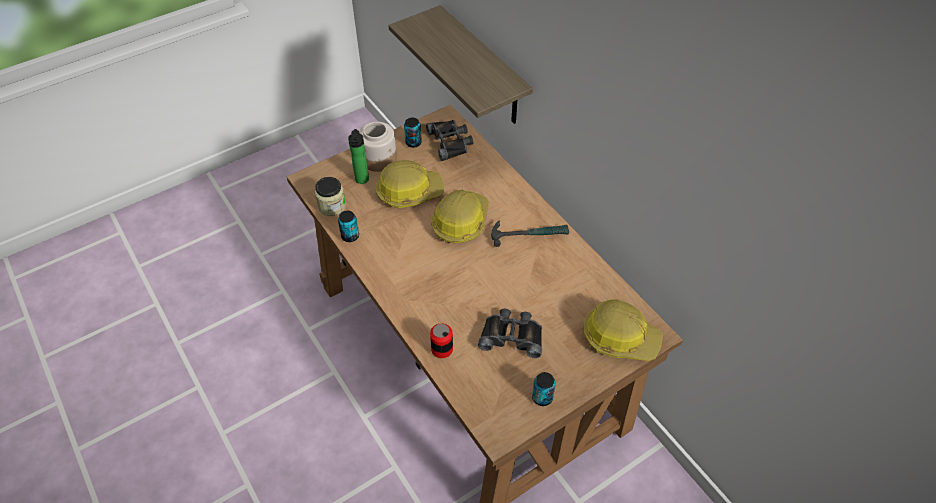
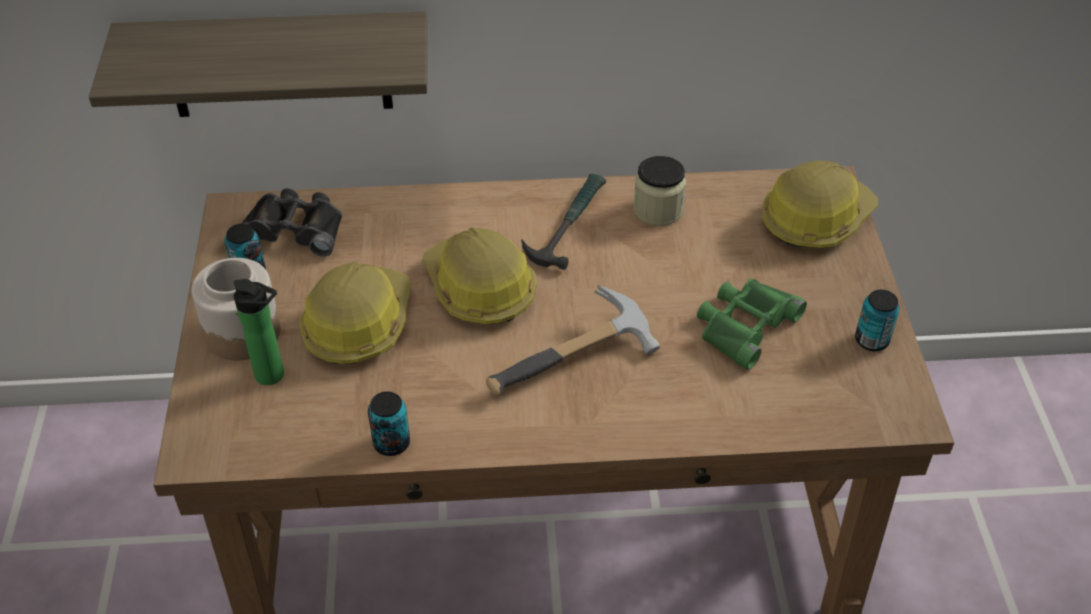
camera: 60 degrees left, 5 degrees down
jar [315,177,346,216] -> jar moved to [633,156,686,226]
can [430,324,453,358] -> none
black binoculars [478,309,542,358] -> green binoculars [697,278,807,370]
none -> hammer [486,285,660,396]

